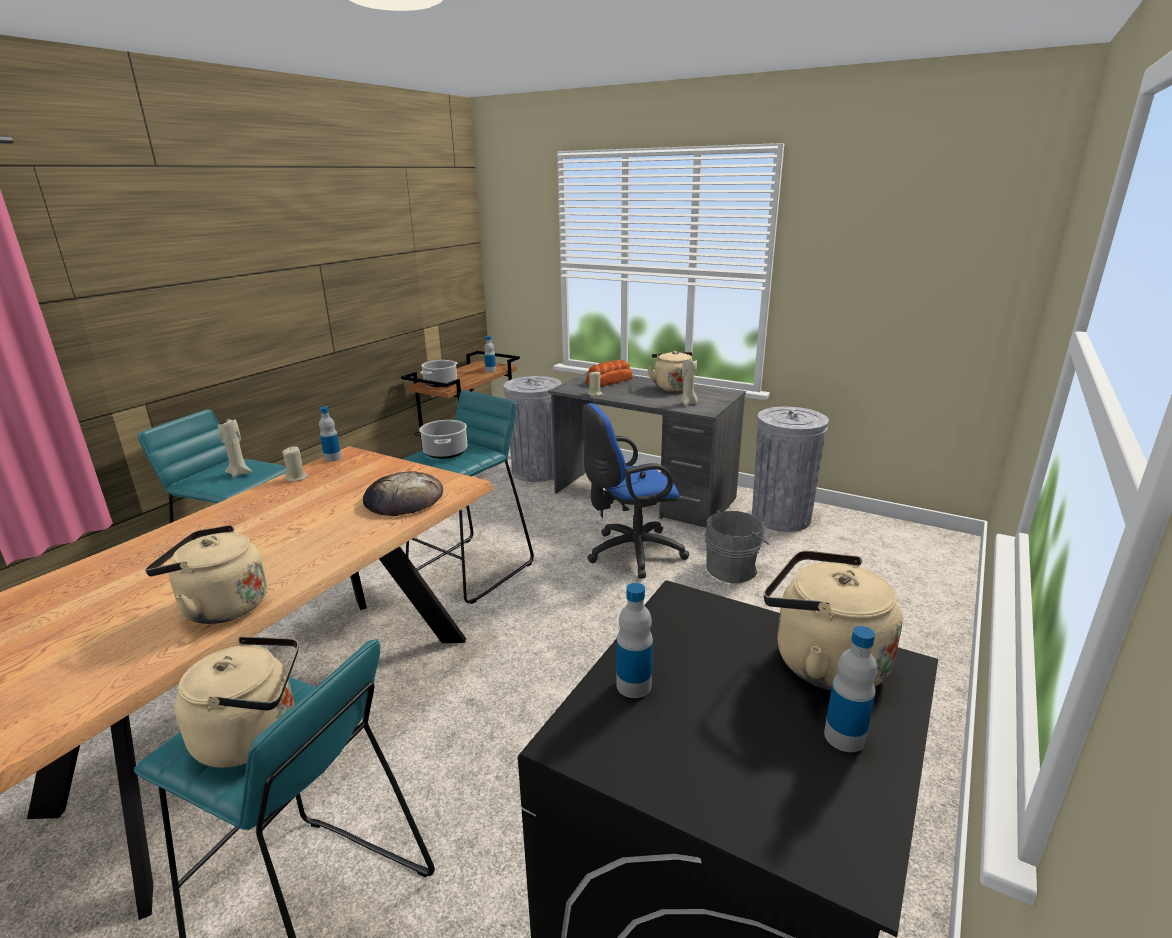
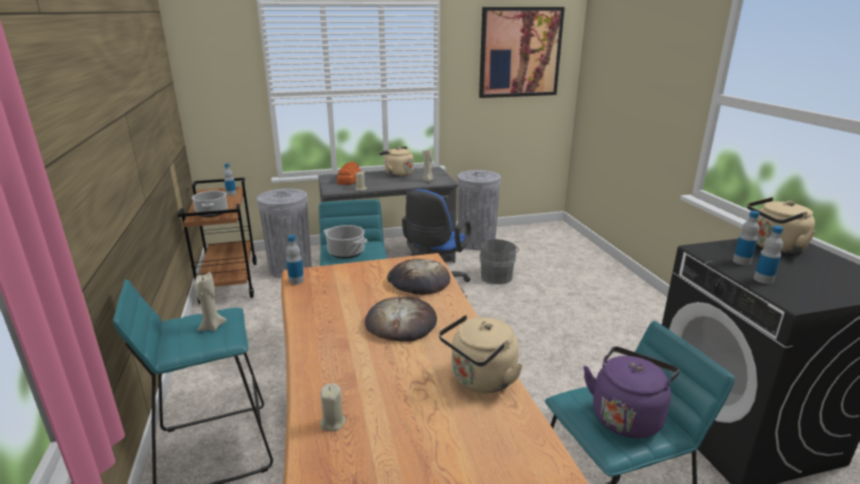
camera: 45 degrees left, 0 degrees up
beige kettle [174,636,299,768] -> purple kettle [583,346,680,438]
beige candle [282,446,308,482] -> beige candle moved to [320,384,346,431]
bottle [824,626,877,752] -> bottle moved to [733,211,760,265]
none -> bread [365,297,437,342]
none -> picture [479,7,565,98]

